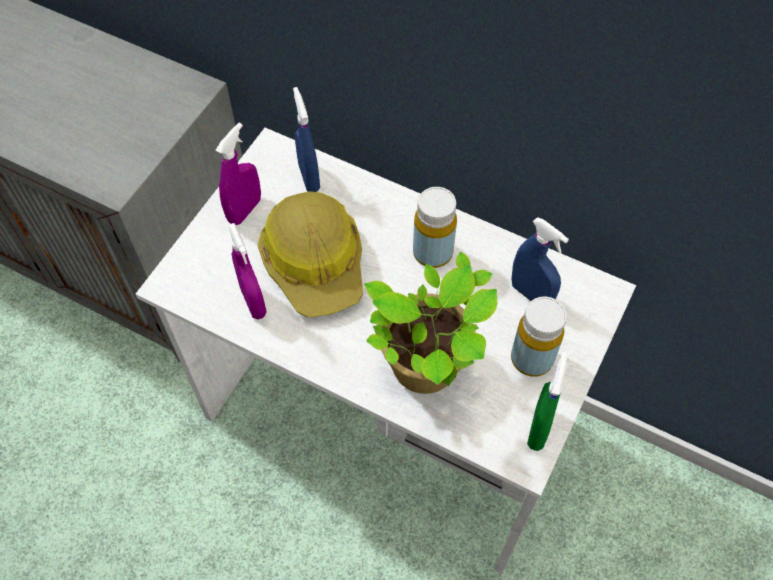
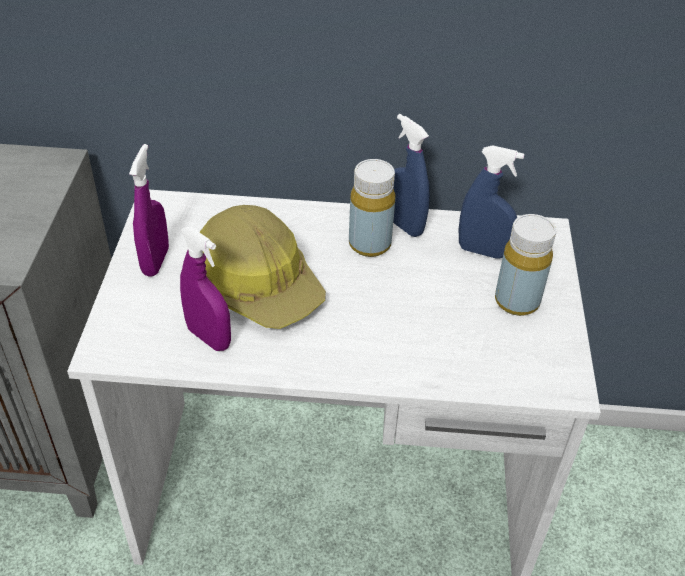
camera: 25 degrees left, 15 degrees down
blue spray bottle [293,87,320,192] -> blue spray bottle moved to [393,114,430,237]
potted plant [364,252,498,394] -> none
green spray bottle [527,352,568,451] -> none

